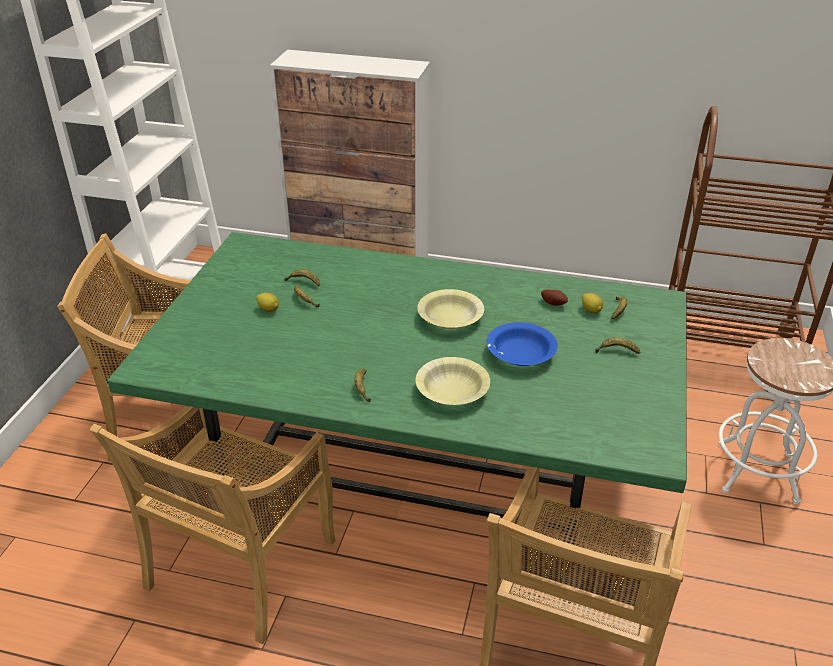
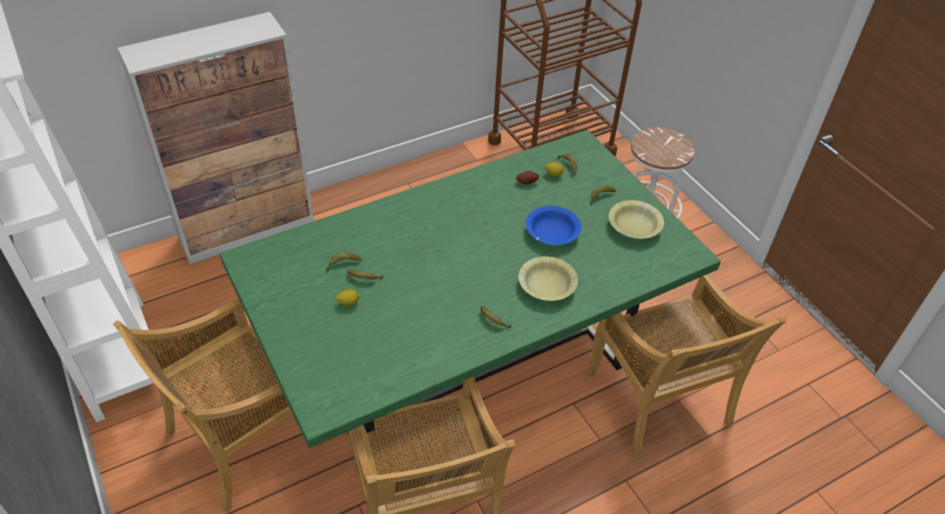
camera: 45 degrees left, 10 degrees up
yellow bowl [417,289,484,329] -> yellow bowl moved to [609,200,664,239]

